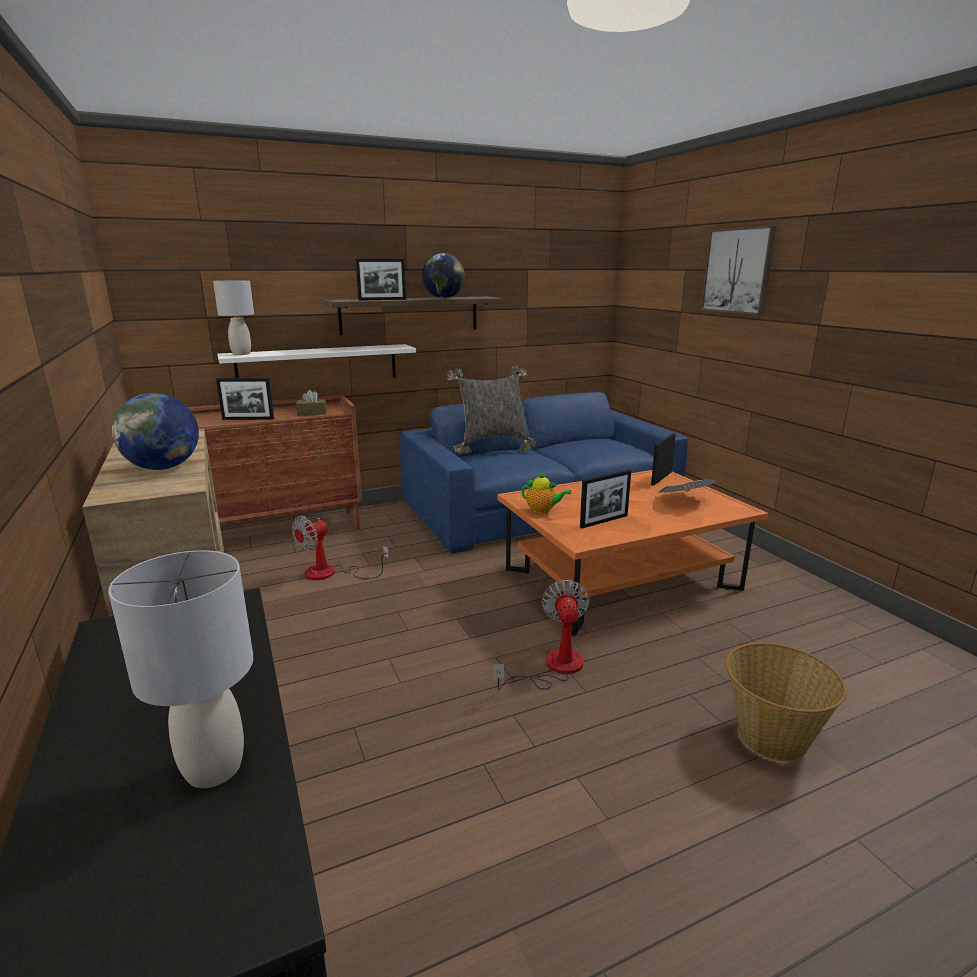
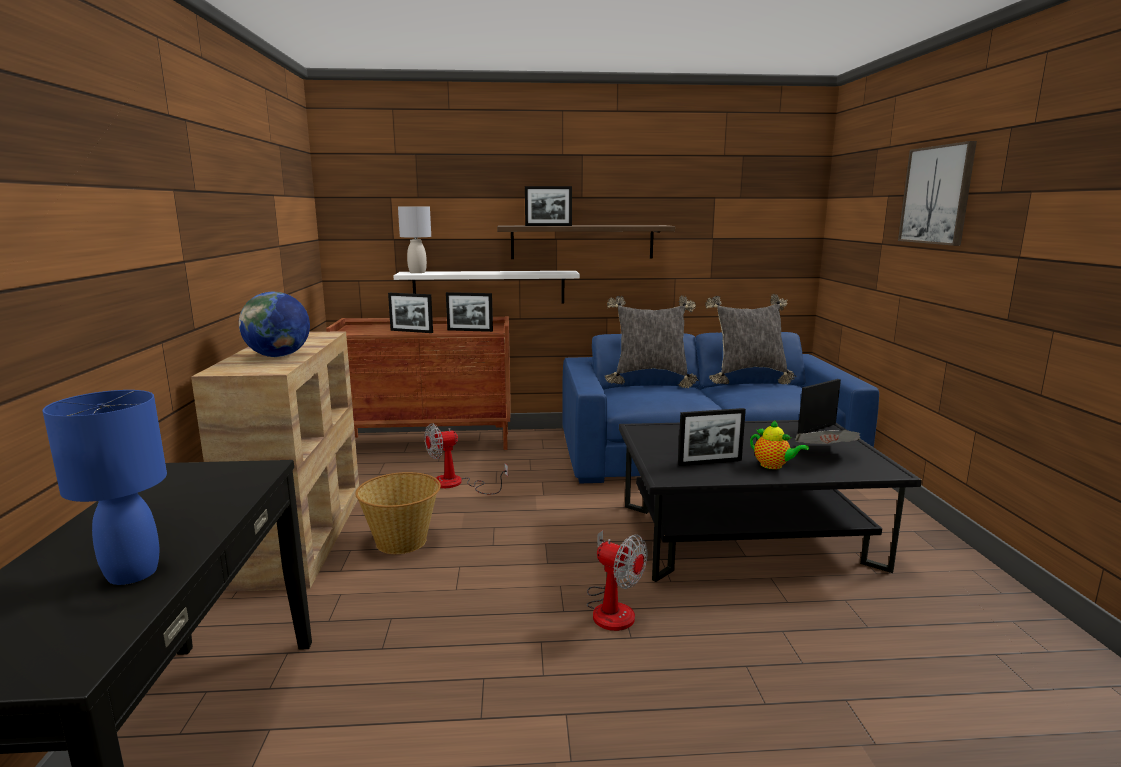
camera: 20 degrees right, 5 degrees down
grey table lamp [108,550,253,788] -> blue table lamp [43,390,167,585]
brown tissue box [296,390,327,416] -> picture frame [446,292,493,332]
globe [422,253,465,298] -> none
fan [493,580,590,690] -> fan turned 105 degrees clockwise [587,530,647,631]
orange coffee table [497,470,768,636] -> black coffee table [619,420,922,582]
teapot [521,472,571,514] -> teapot moved to [750,420,809,469]
basket [726,643,847,762] -> basket moved to [355,472,441,554]
none -> pillow [705,294,797,385]

